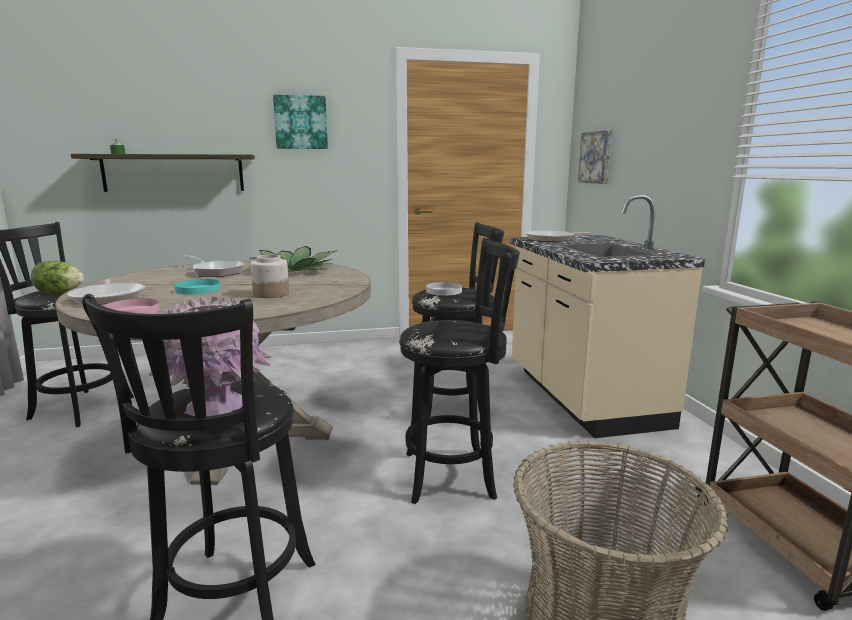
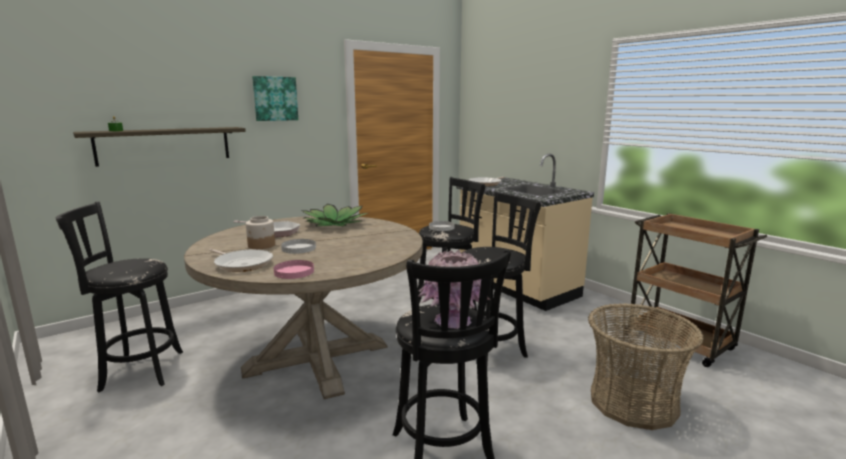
camera: 25 degrees left, 0 degrees up
lettuce [31,261,84,293] -> none
turquoise plate [174,279,220,295] -> white plate [281,239,316,254]
jar [251,255,289,298] -> jar moved to [246,216,275,249]
picture [578,130,612,184] -> none

